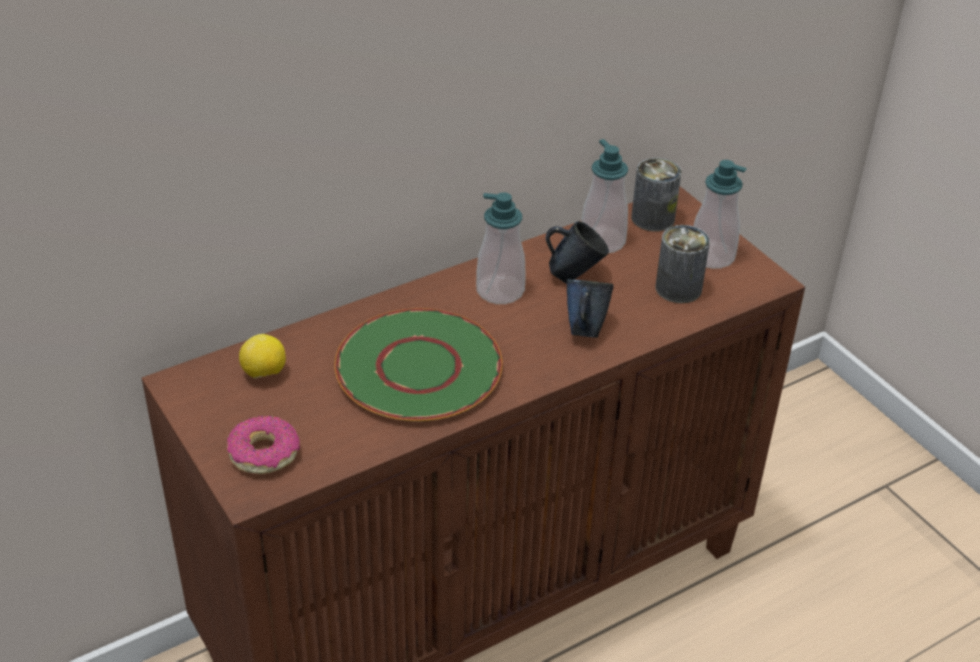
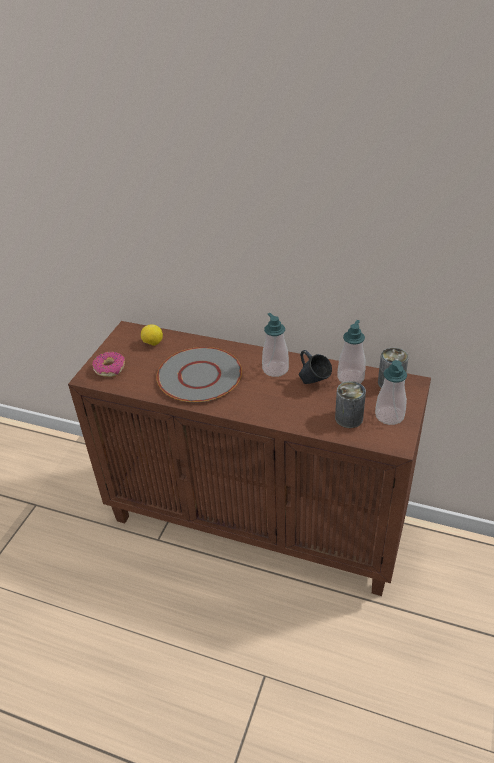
camera: 55 degrees right, 0 degrees up
green plate [334,308,503,421] -> grey plate [157,347,242,402]
blue mug [567,279,614,338] -> none

